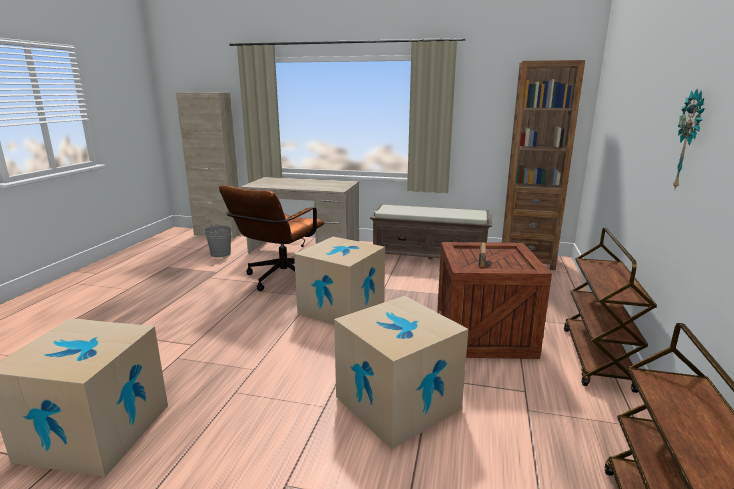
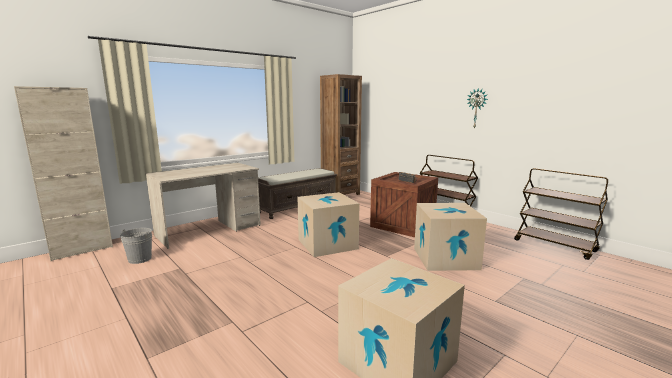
camera: 55 degrees left, 5 degrees down
brown office chair [219,186,324,291] -> none

